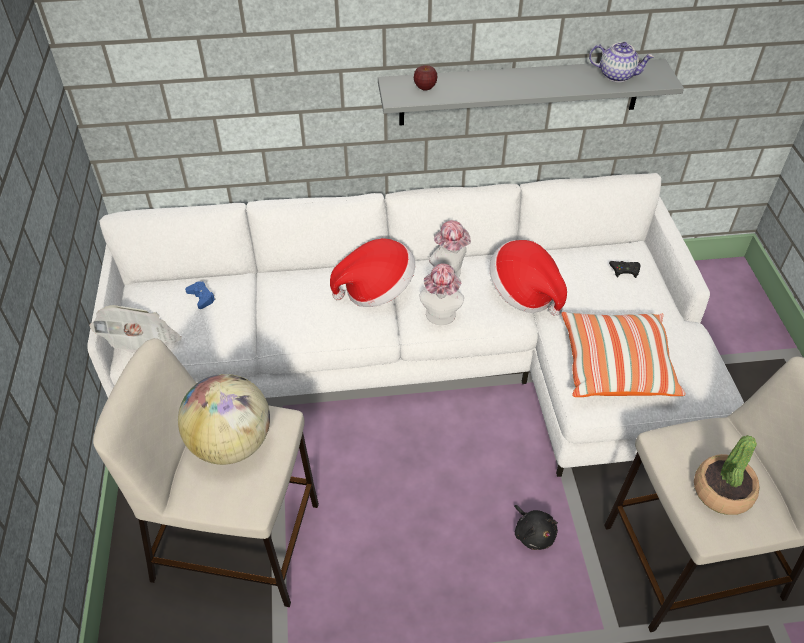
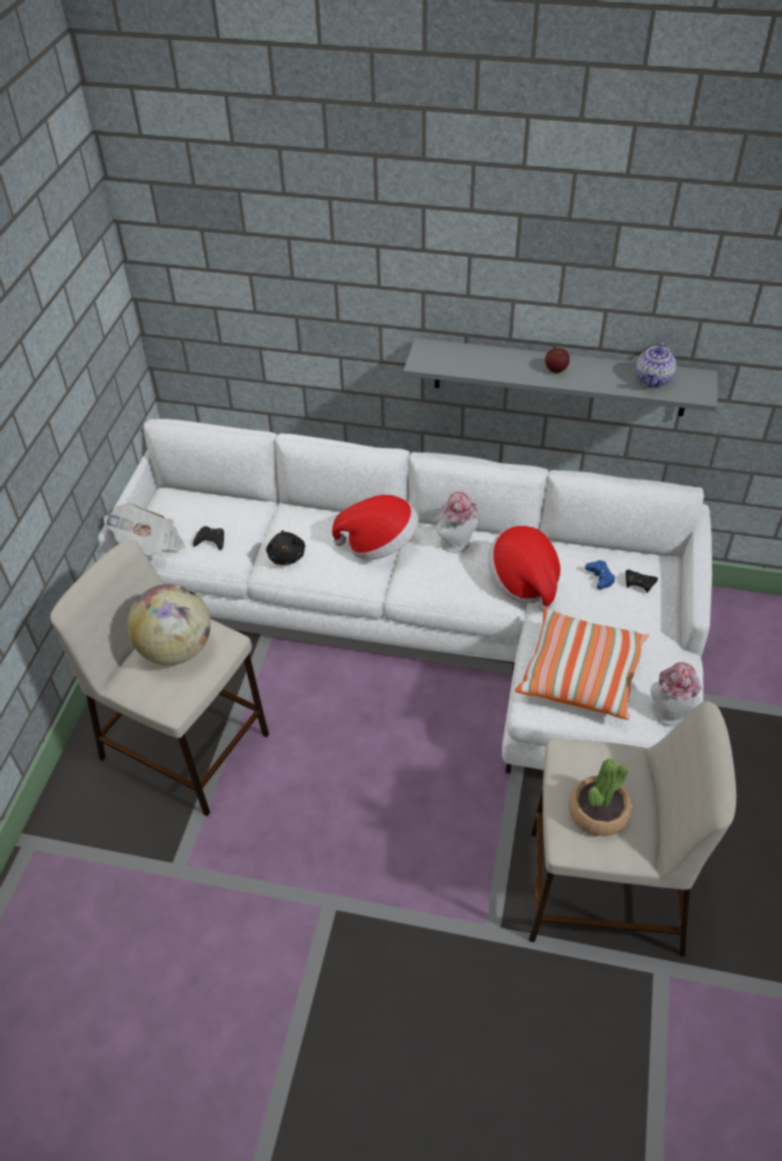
camera: 20 degrees right, 0 degrees up
blue game controller [185,281,216,309] -> blue game controller moved to [585,560,615,589]
apple [414,65,437,90] -> apple moved to [545,348,570,373]
hat [420,263,464,325] -> hat moved to [651,662,702,726]
black plush toy [514,505,558,550] -> black plush toy moved to [266,530,305,565]
teapot [589,42,654,82] -> teapot turned 75 degrees clockwise [636,340,676,387]
none -> black game controller [193,526,224,550]

